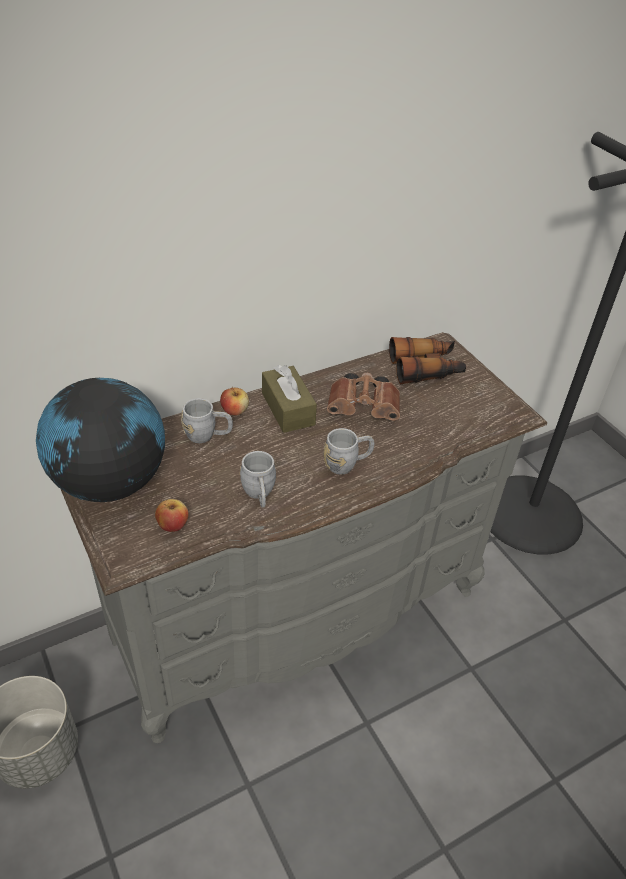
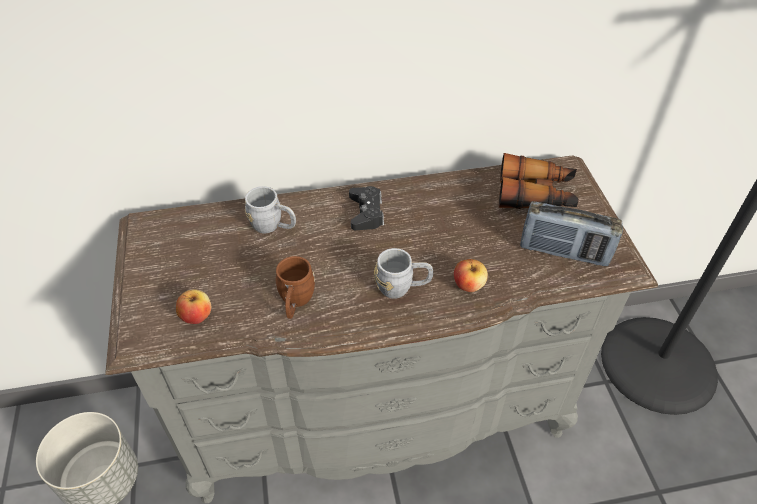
camera: 20 degrees right, 5 degrees up
globe [36,378,165,502] -> none
apple [220,387,249,416] -> apple moved to [454,259,488,292]
grey mug [240,451,276,508] -> brown mug [276,256,315,319]
brown tissue box [262,365,317,433] -> black game controller [349,186,384,230]
brown binoculars [327,373,400,421] -> none
none -> radio [520,201,623,266]

